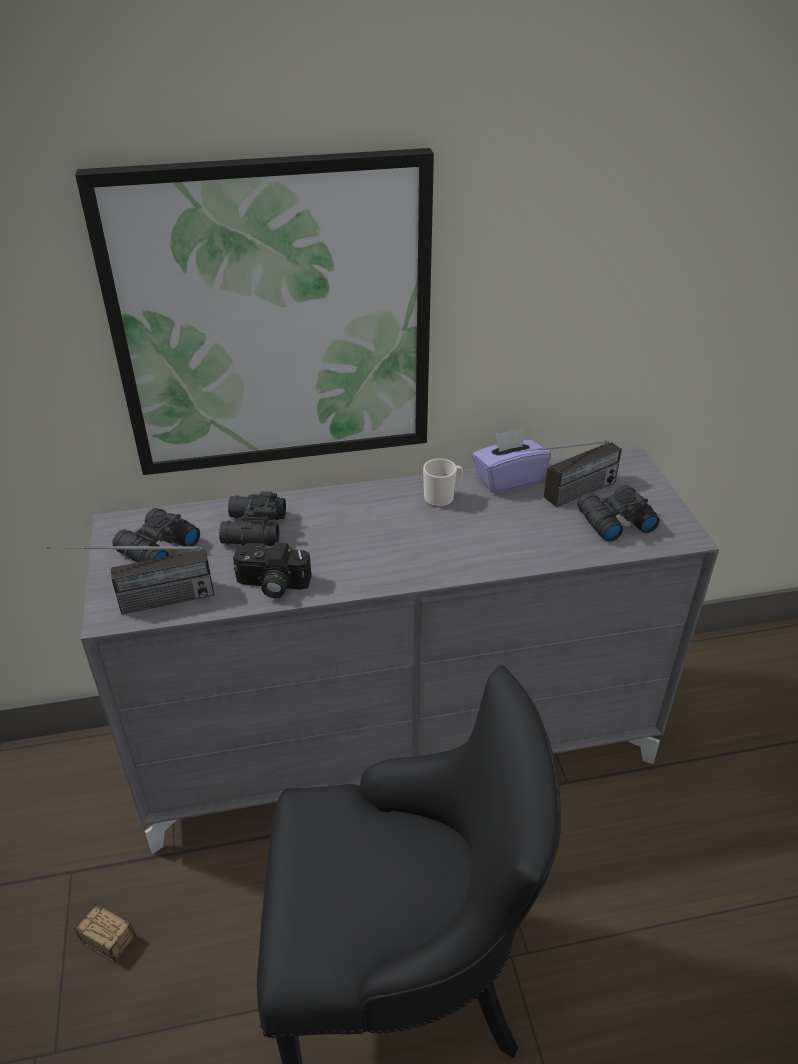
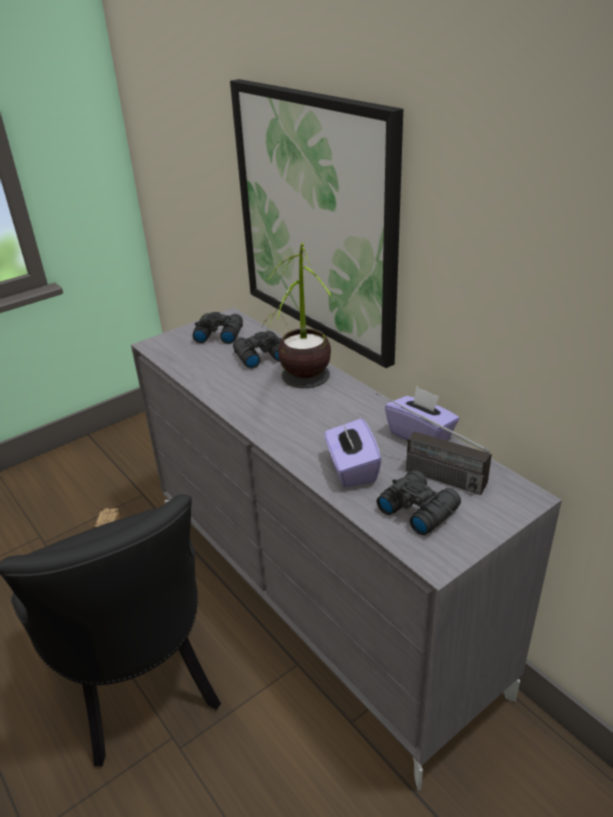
camera: 65 degrees right, 5 degrees down
radio [47,546,214,615] -> none
camera [233,542,311,598] -> none
mug [423,458,463,507] -> none
none -> potted plant [262,243,337,388]
none -> purple tissue box [324,418,382,487]

